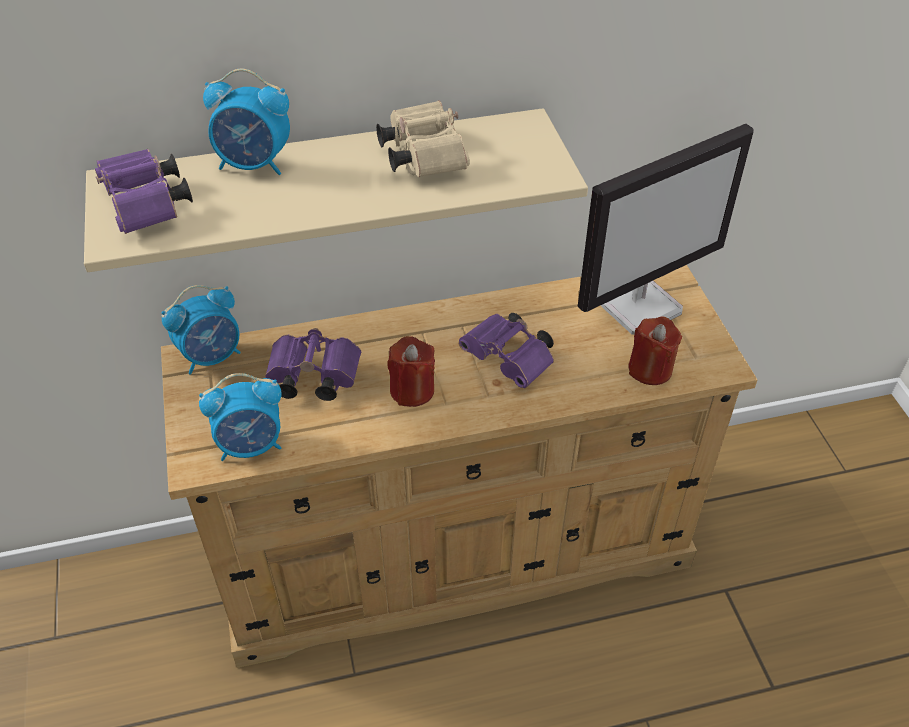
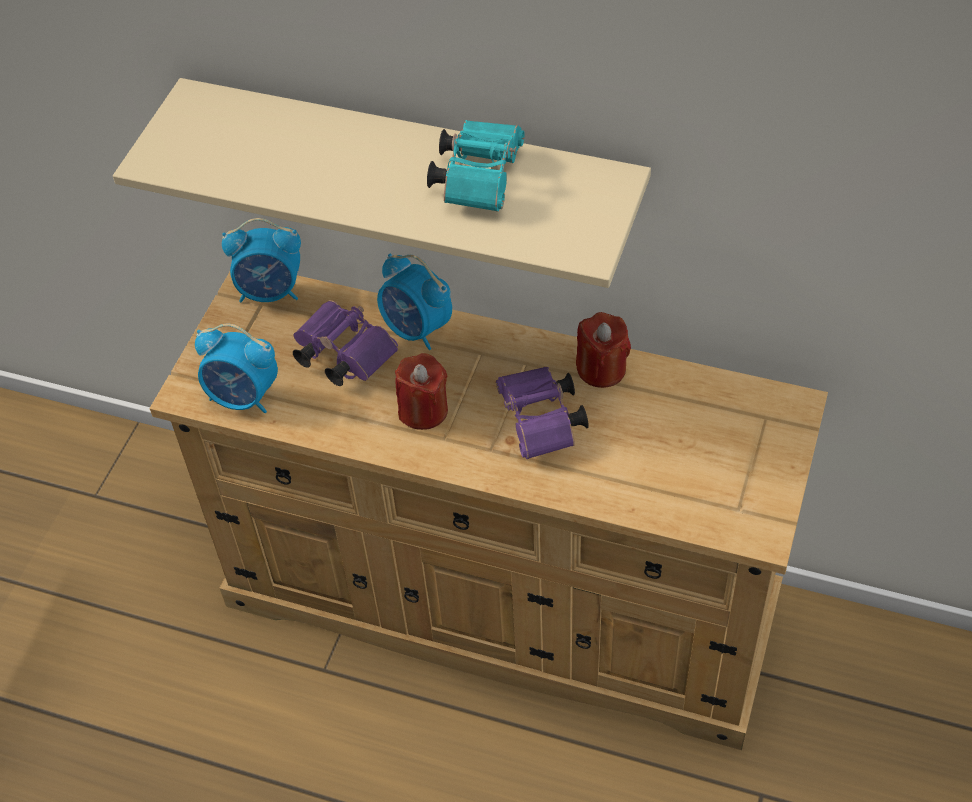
camera: 35 degrees right, 5 degrees up
purple binoculars [95,149,193,234] -> none
alarm clock [203,68,290,175] -> alarm clock moved to [377,254,452,350]
beige binoculars [376,100,470,177] -> turquoise binoculars [427,120,525,212]
monitor [578,124,754,335] -> none
red candle [628,317,682,385] -> red candle moved to [576,312,631,388]

